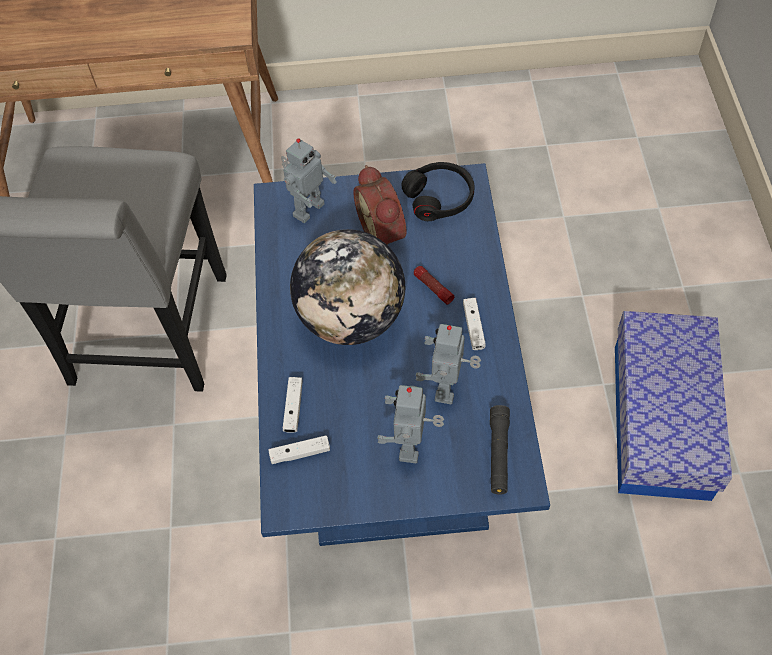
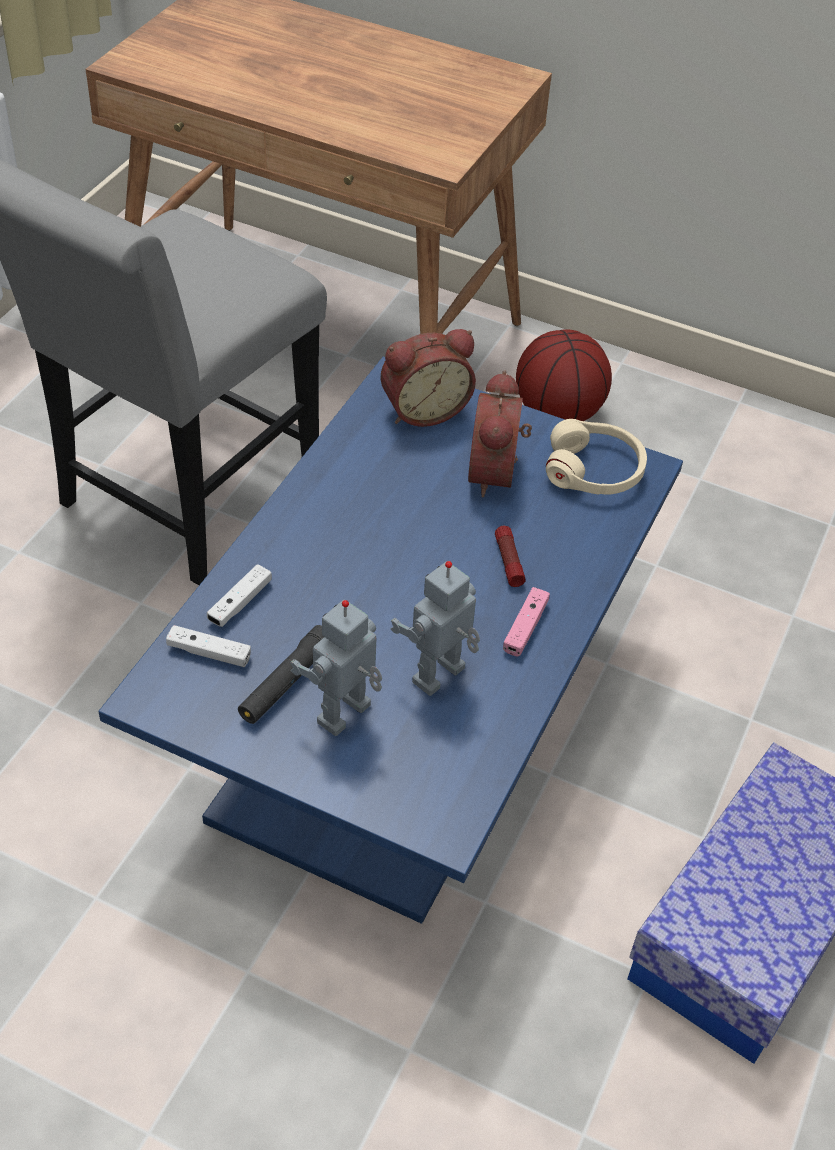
camera: 25 degrees right, 10 degrees down
toy robot [281,138,337,223] -> alarm clock [380,329,476,427]
globe [290,229,405,345] -> none
black headphones [402,162,475,221] -> beige headphones [546,419,647,495]
white game controller [463,298,486,350] -> pink game controller [503,587,550,656]
black flashlight [490,405,510,494] -> black flashlight moved to [238,625,324,724]
none -> basketball [516,329,612,421]

